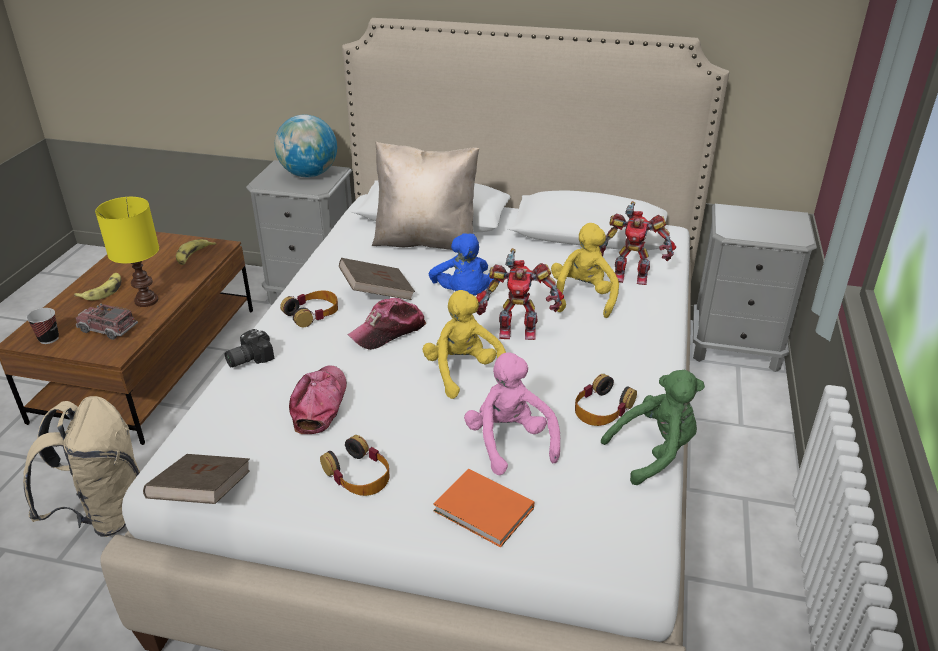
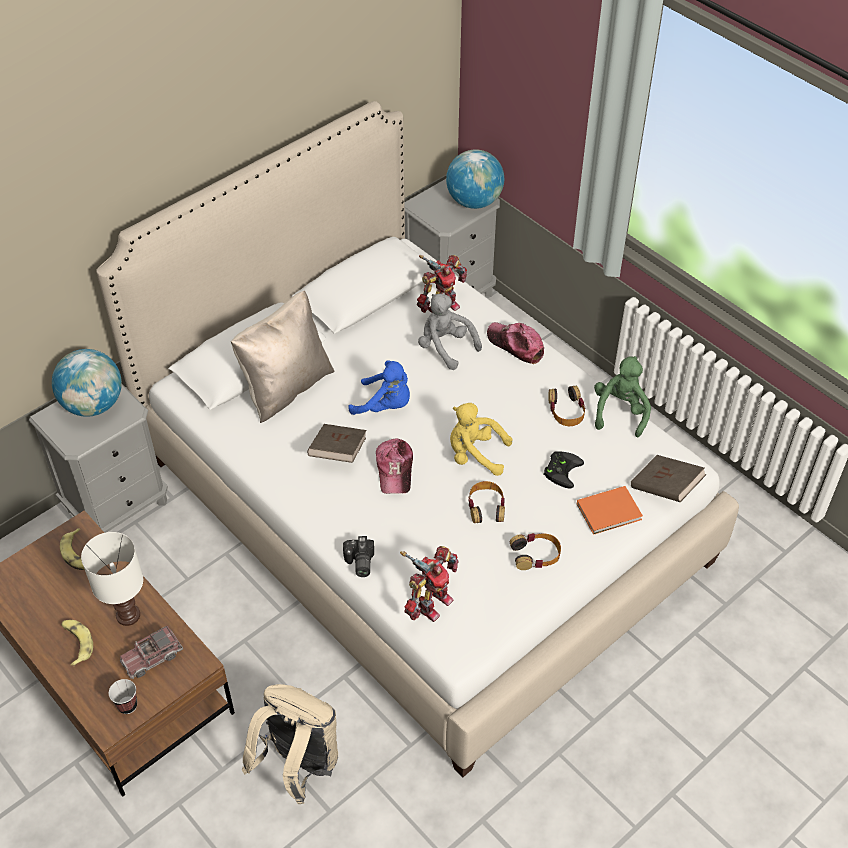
camera: 55 degrees left, 15 degrees up
yellow table lamp [95,197,159,307] -> white table lamp [81,532,143,626]
brown book [143,454,250,504] -> brown book moved to [631,455,706,502]
headphones [280,290,338,327] -> headphones moved to [468,481,505,523]
cap [289,365,347,434] -> cap moved to [487,322,544,364]
pink plush toy [464,352,560,475] -> black game controller [543,451,584,489]
toy robot [476,248,564,340] -> toy robot moved to [400,546,459,622]
yellow plush toy [551,223,619,318] -> grey plush toy [418,294,482,370]
none -> globe [446,149,504,209]

